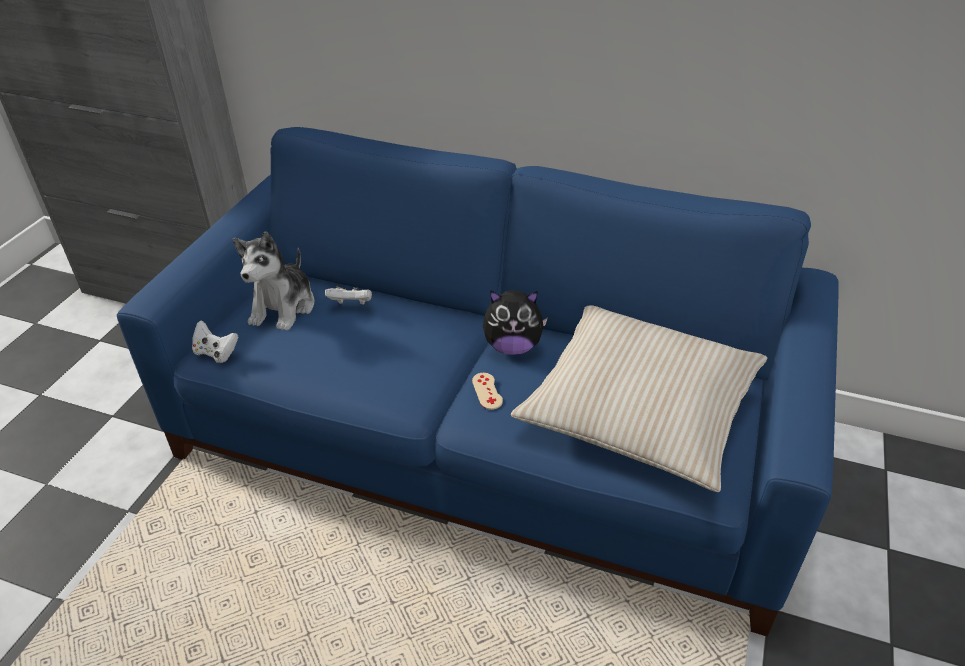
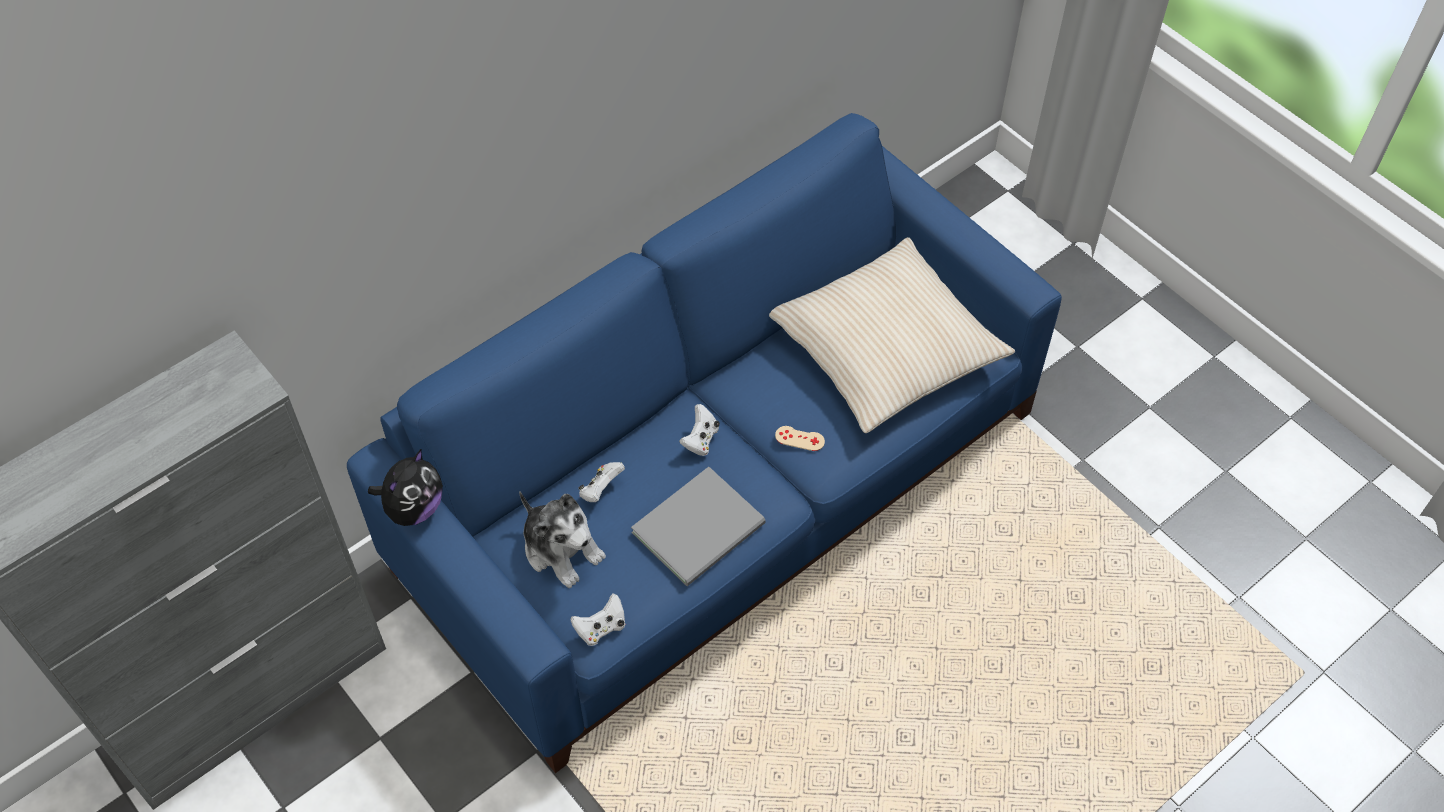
camera: 60 degrees left, 15 degrees up
plush toy [483,290,548,355] -> plush toy moved to [368,448,443,526]
none -> grey book [631,467,766,586]
none -> white game controller [679,404,720,456]

